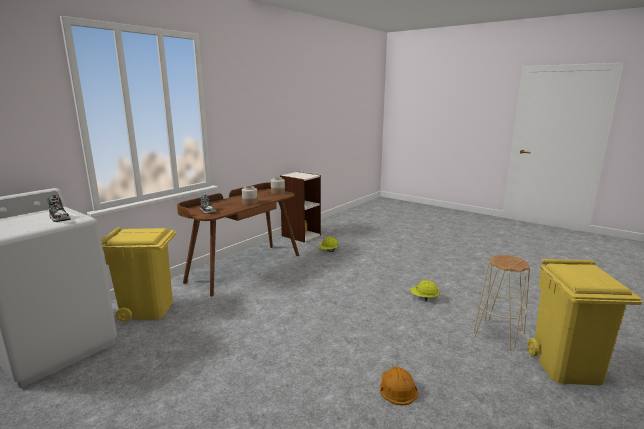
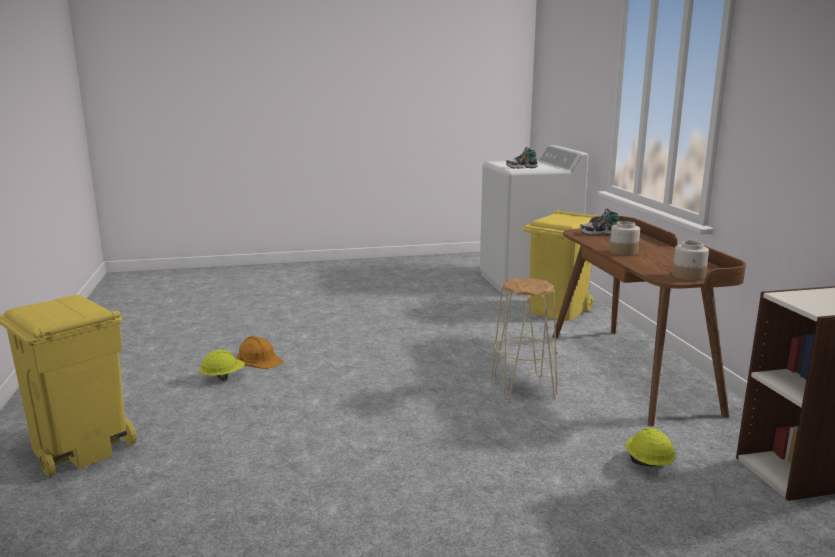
camera: 130 degrees right, 0 degrees up
yellow hard hat [410,280,440,301] -> yellow hard hat moved to [199,350,245,381]
beige stool [473,255,530,350] -> beige stool moved to [491,278,558,403]

